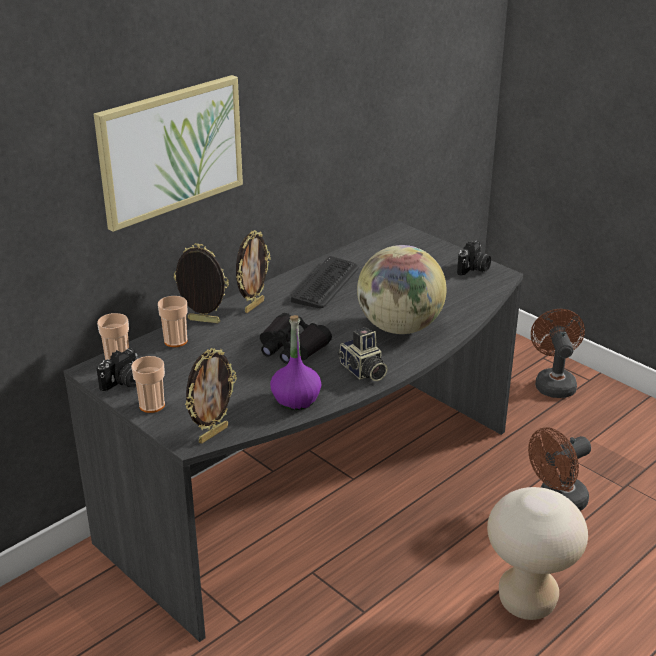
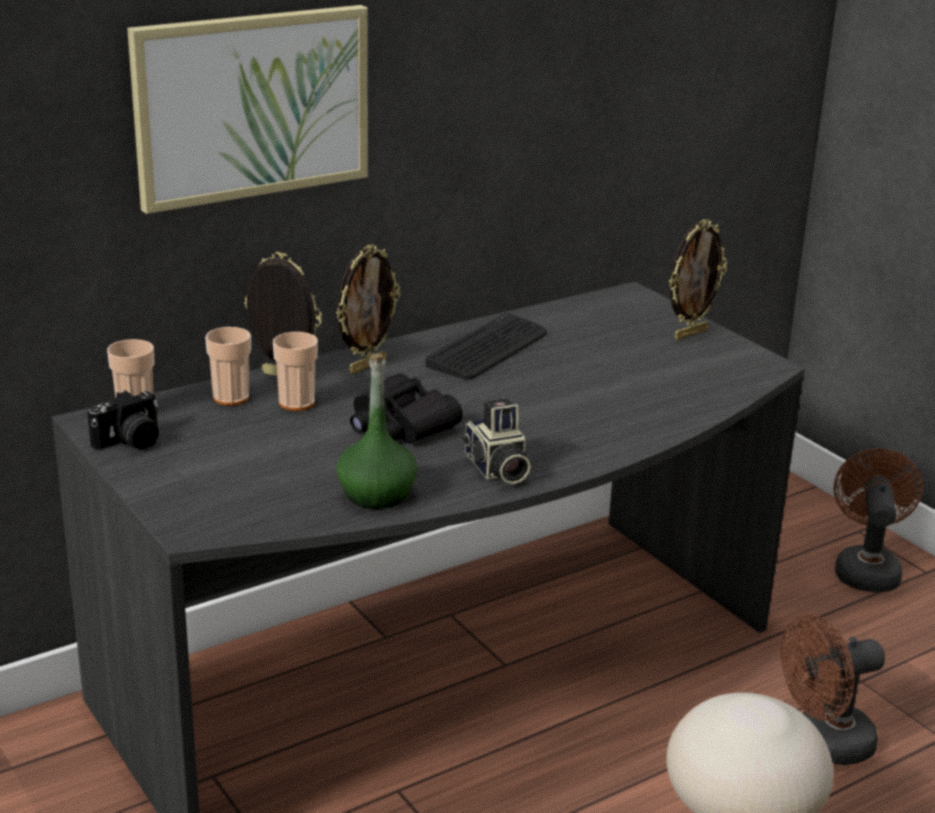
camera: 10 degrees right, 5 degrees down
cup [131,356,165,413] -> cup moved to [273,332,318,411]
picture frame [185,348,237,444] -> picture frame moved to [669,219,727,340]
purple bottle [270,315,322,410] -> green bottle [337,354,417,509]
globe [357,245,447,334] -> none
camera [457,241,491,276] -> none

